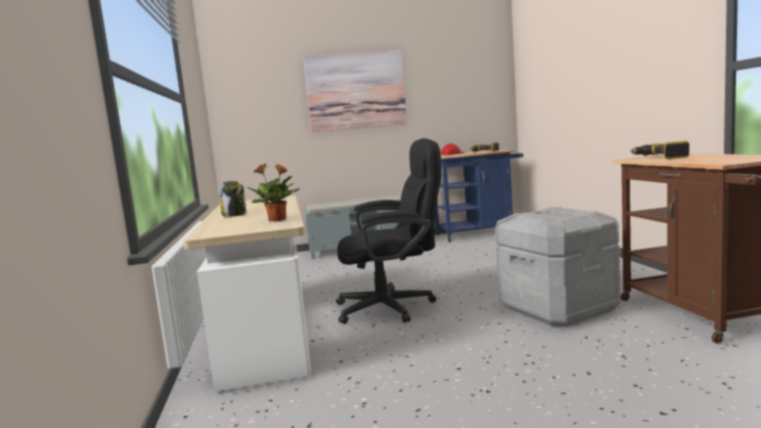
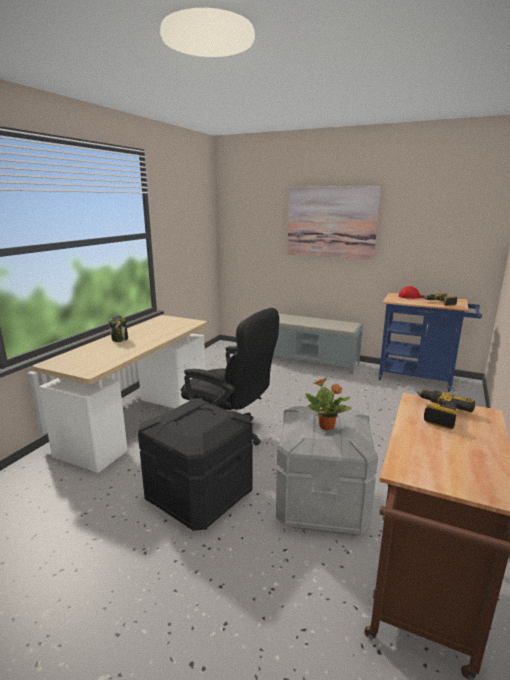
camera: 35 degrees right, 10 degrees up
potted plant [247,164,300,221] -> potted plant moved to [305,378,352,430]
none -> black storage box [138,398,253,531]

